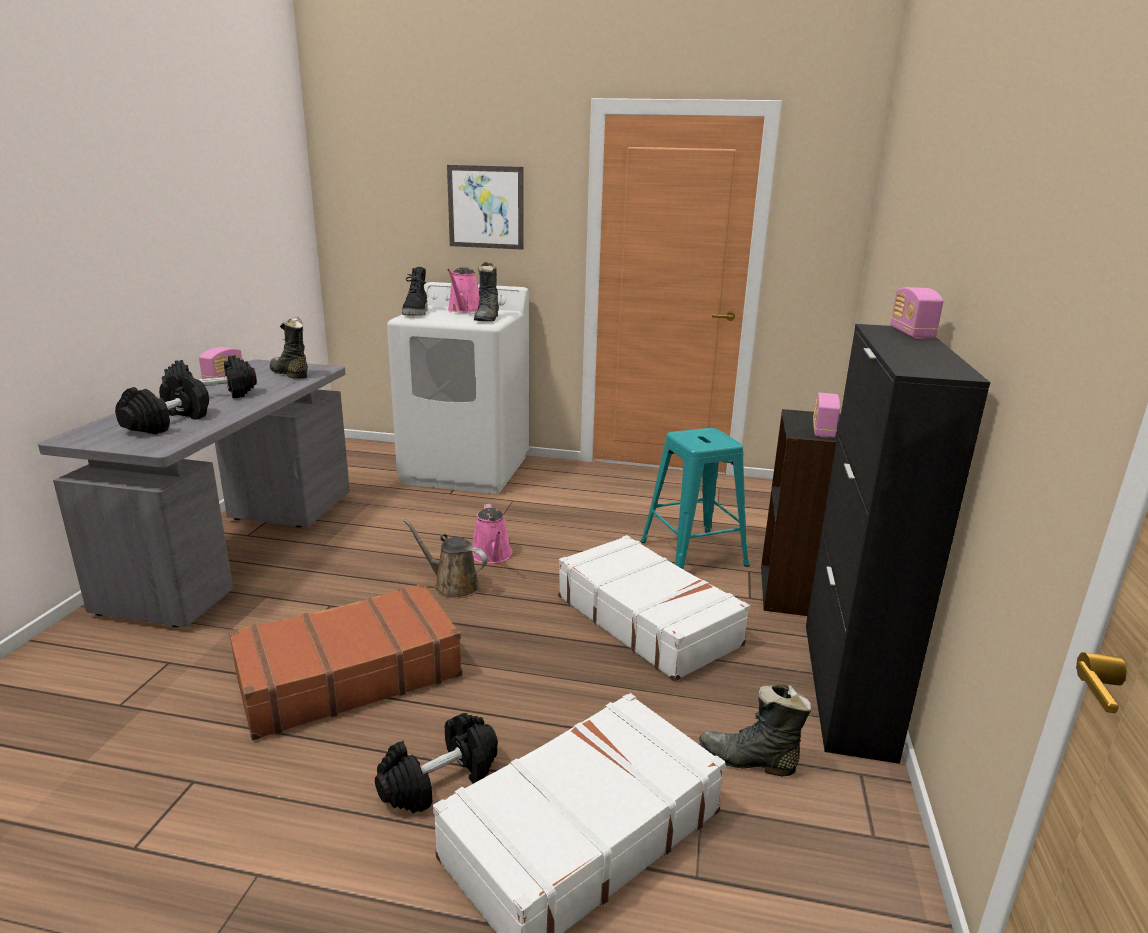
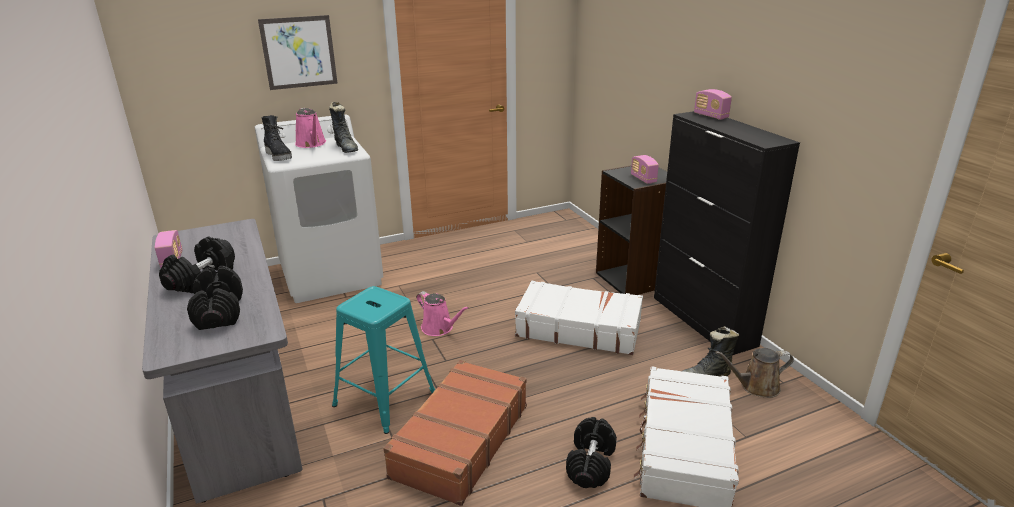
camera: 35 degrees left, 5 degrees up
black boot [270,317,308,379] -> none
brown watering can [403,519,488,598] -> brown watering can moved to [716,348,794,398]
turquoise stool [640,428,750,570] -> turquoise stool moved to [332,286,435,434]

